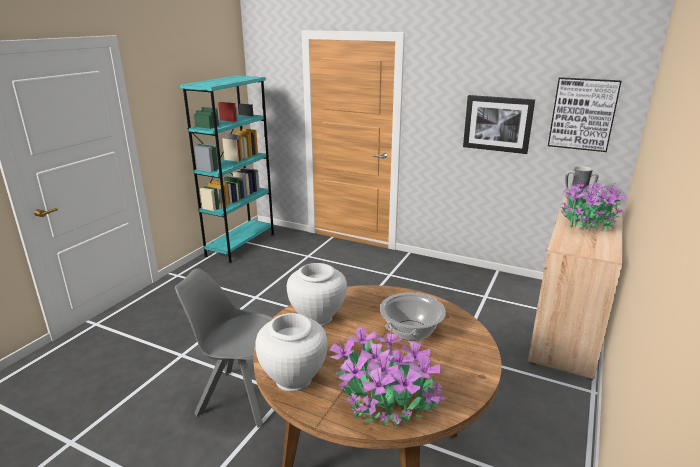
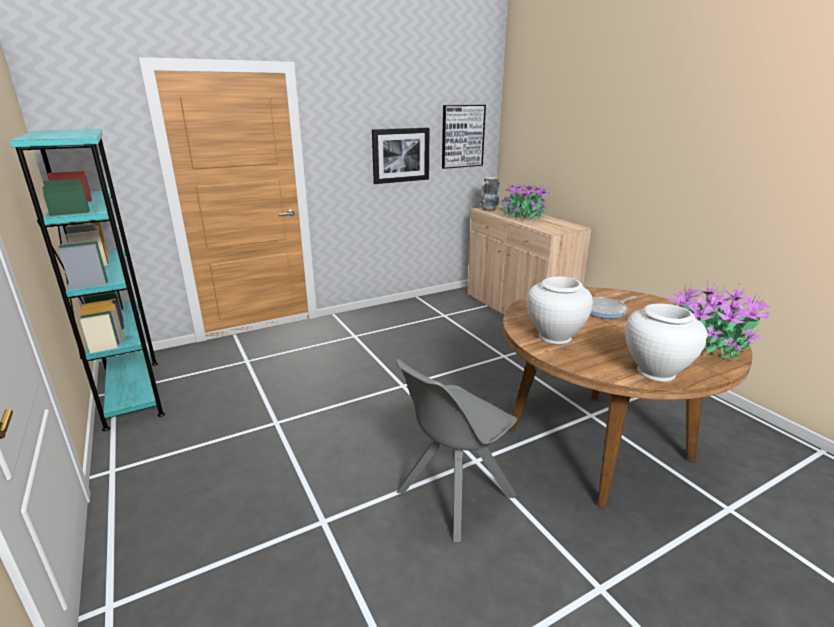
camera: 55 degrees left, 0 degrees up
cooking pot [380,293,446,341] -> frying pan [590,296,637,319]

